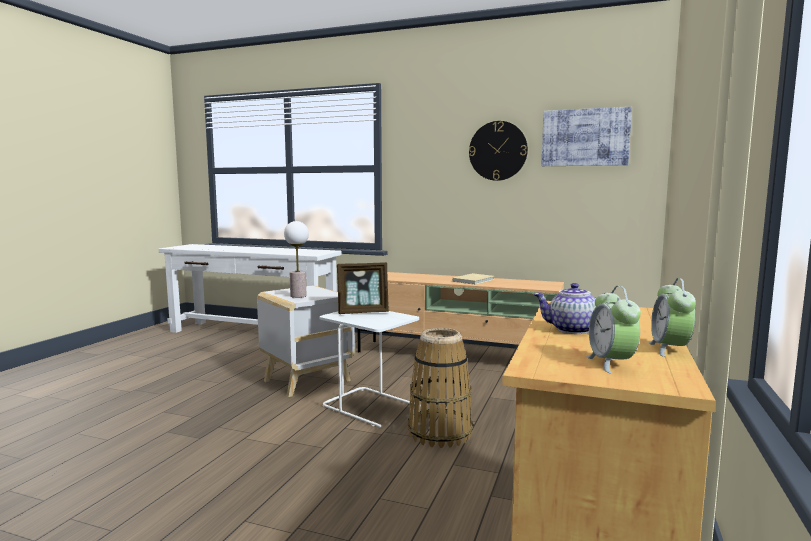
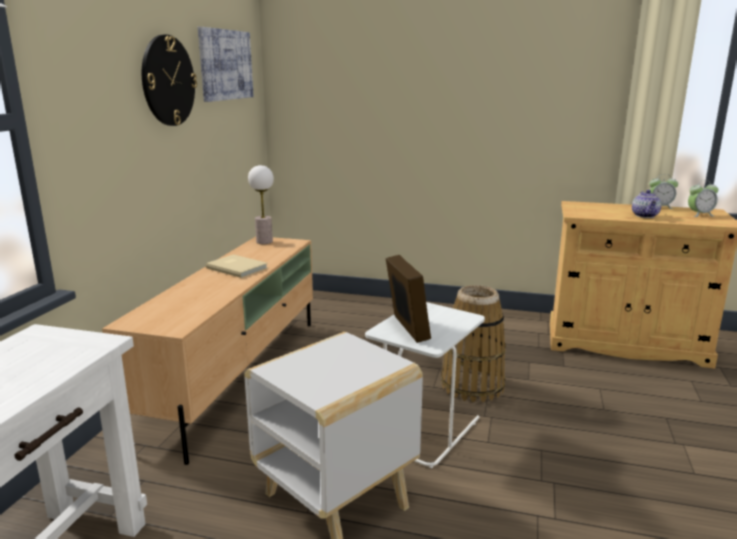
camera: 95 degrees left, 10 degrees up
table lamp [284,221,309,298] -> table lamp moved to [248,165,274,244]

